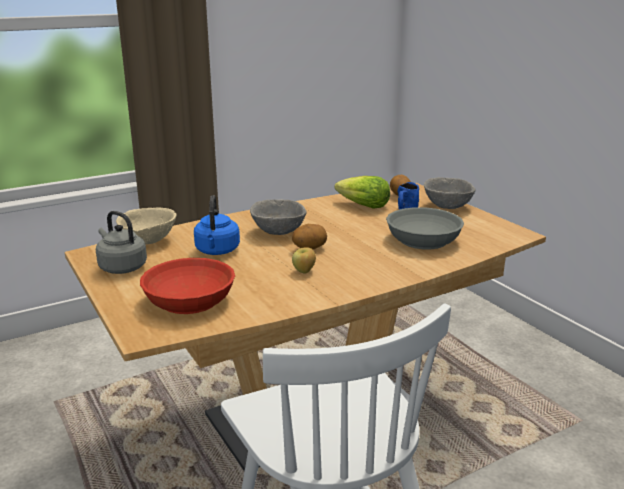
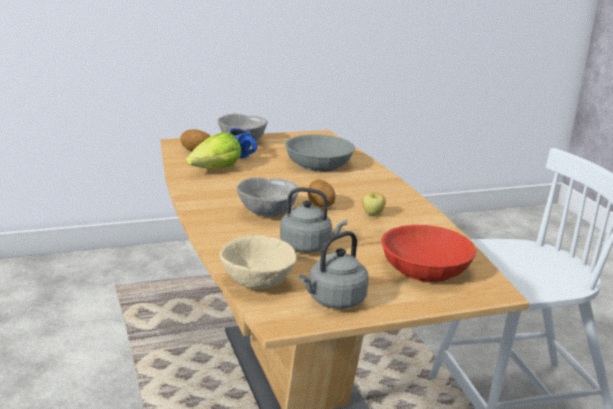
camera: 80 degrees left, 0 degrees up
blue kettle [194,195,240,255] -> grey kettle [280,187,347,253]

